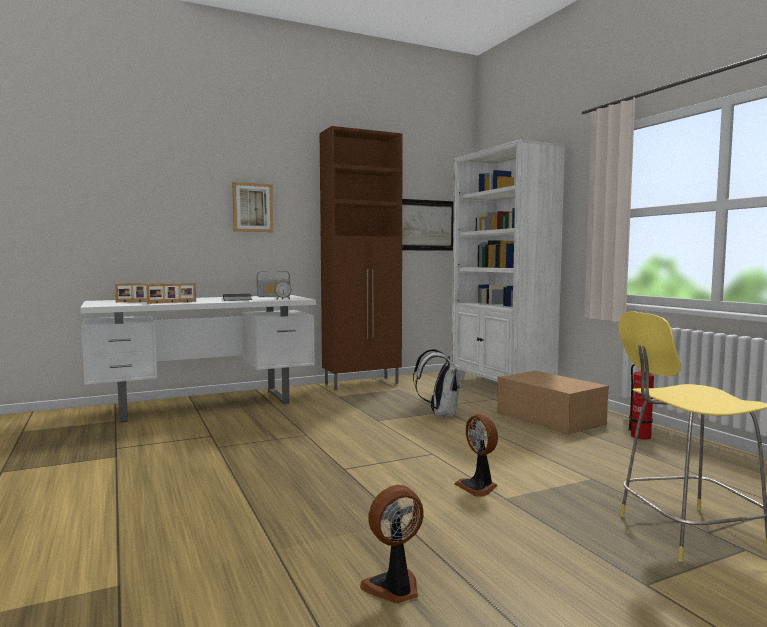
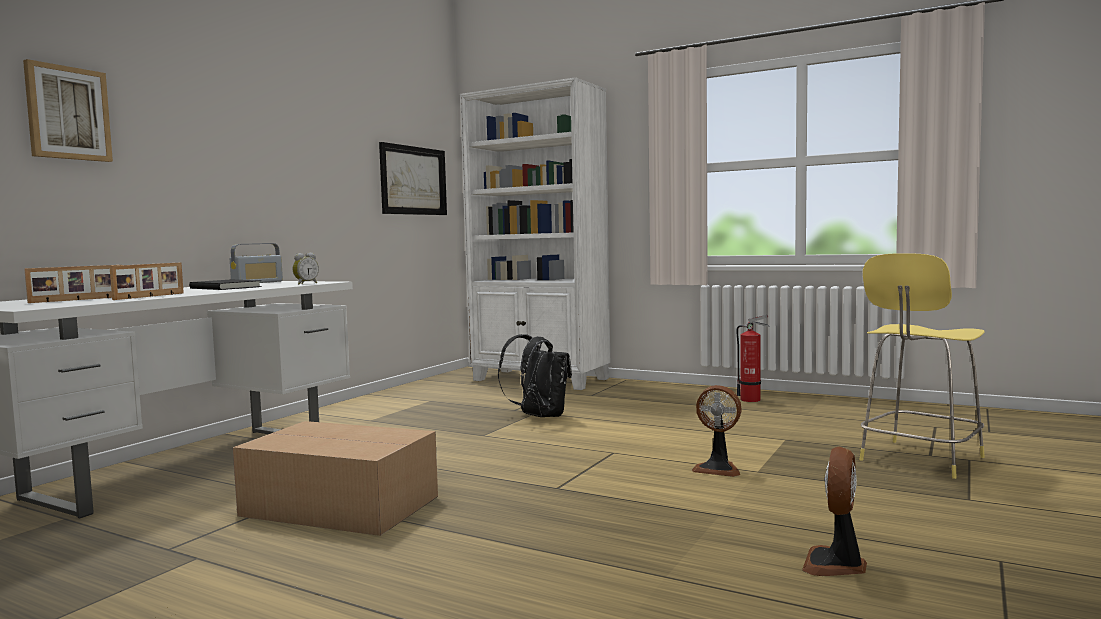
camera: 35 degrees left, 0 degrees up
picture [232,182,273,232] -> picture moved to [23,59,113,162]
brown cabinet [320,126,403,390] -> none
white backpack [413,349,461,418] -> black backpack [498,334,572,417]
cardboard box [497,371,608,434] -> cardboard box moved to [233,421,438,536]

